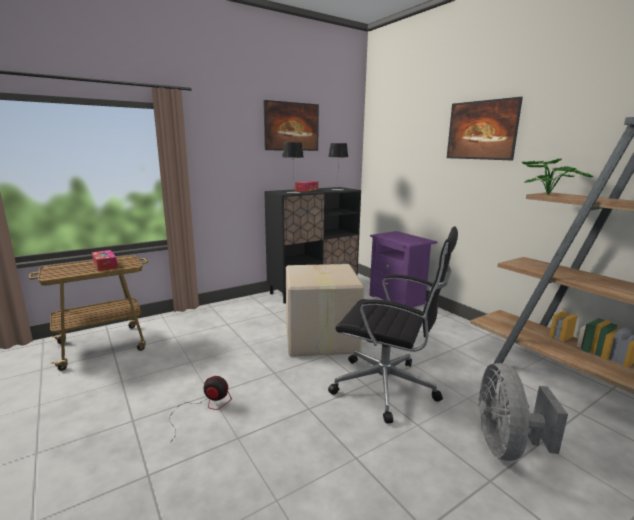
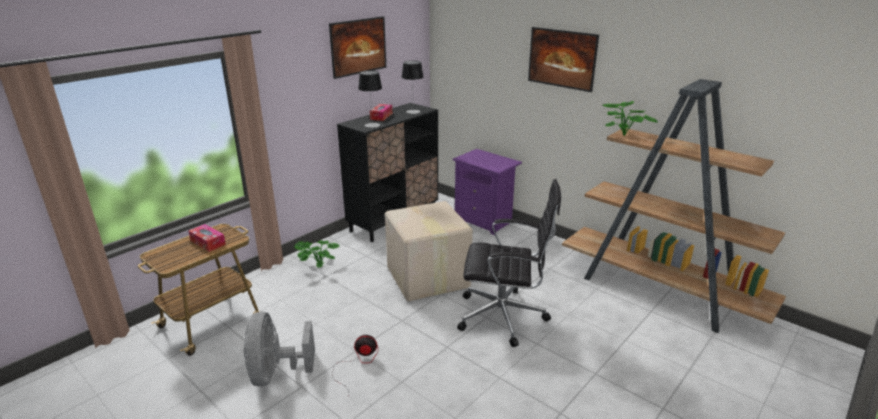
camera: 15 degrees left, 10 degrees up
grey fan [478,363,568,461] -> grey fan moved to [244,312,315,387]
none -> potted plant [294,240,340,268]

